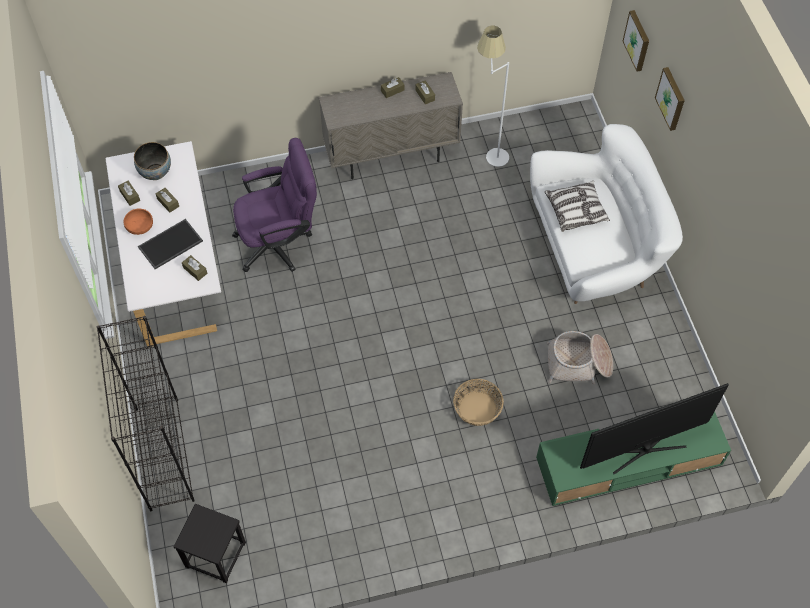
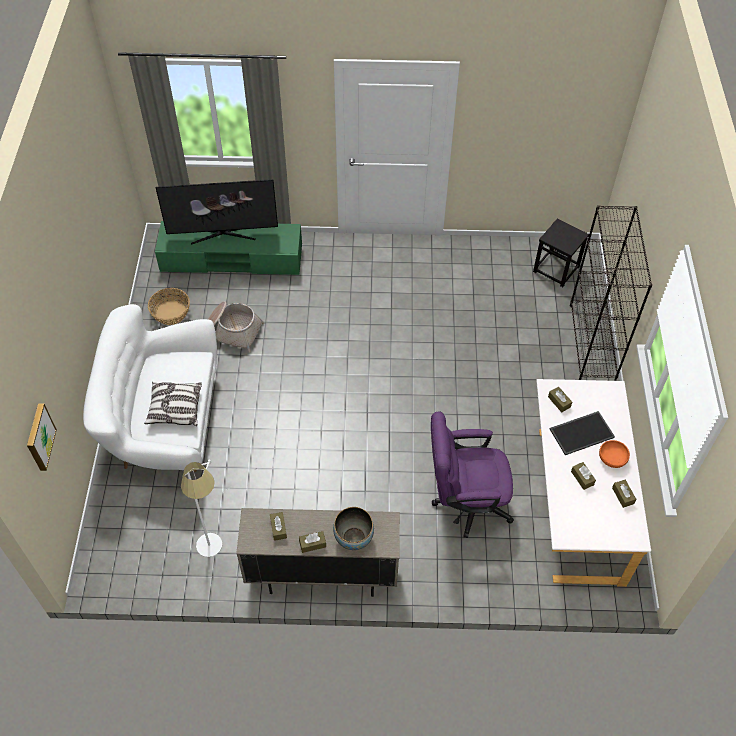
camera: 165 degrees left, 5 degrees down
bowl [134,142,171,180] -> bowl moved to [333,507,374,550]
basket [453,379,504,426] -> basket moved to [148,288,190,325]
picture [655,67,685,131] -> none

